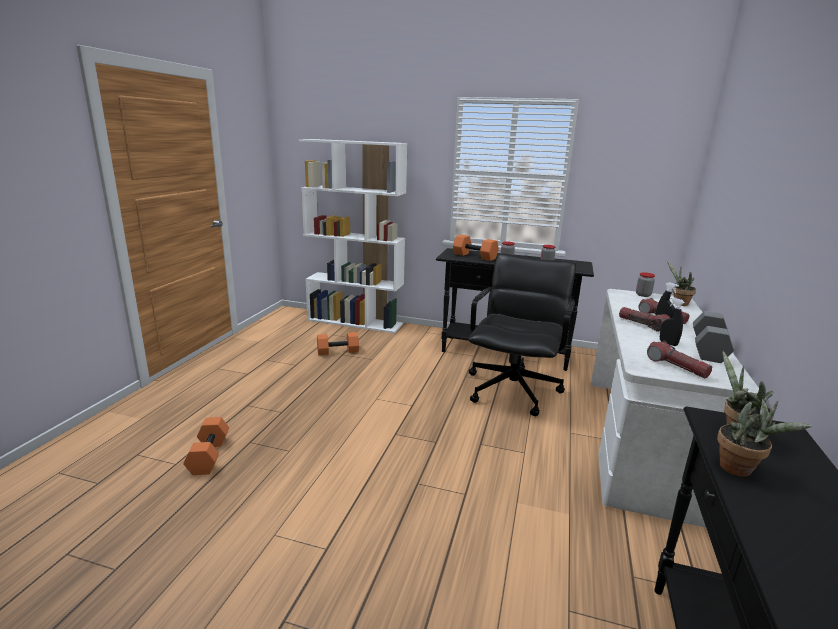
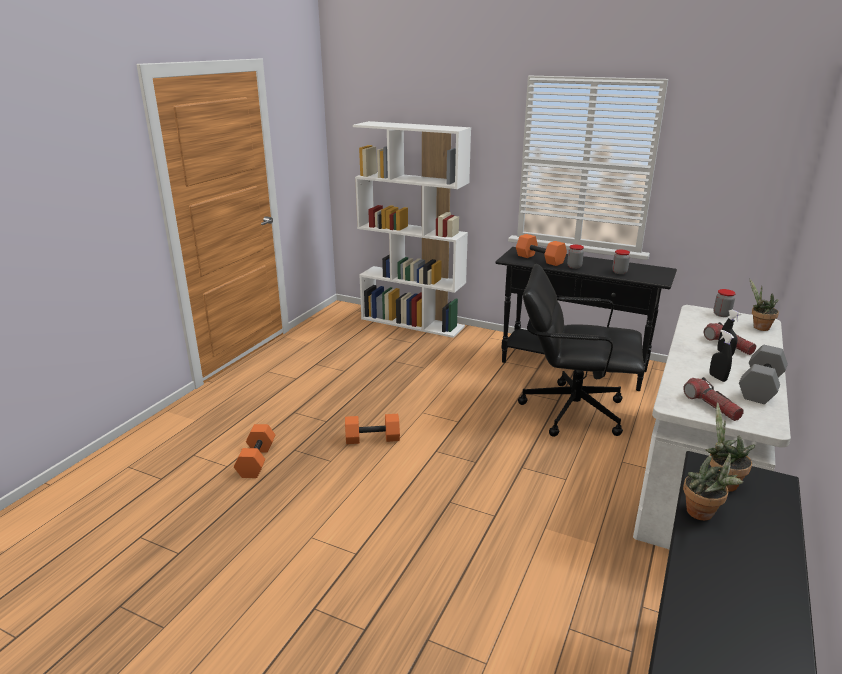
camera: 10 degrees right, 5 degrees up
orange dumbbell [317,332,359,355] -> orange dumbbell moved to [345,414,400,444]
black office chair [468,254,576,416] -> black office chair turned 105 degrees counterclockwise [518,264,644,437]
flashlight [619,307,670,332] -> none

